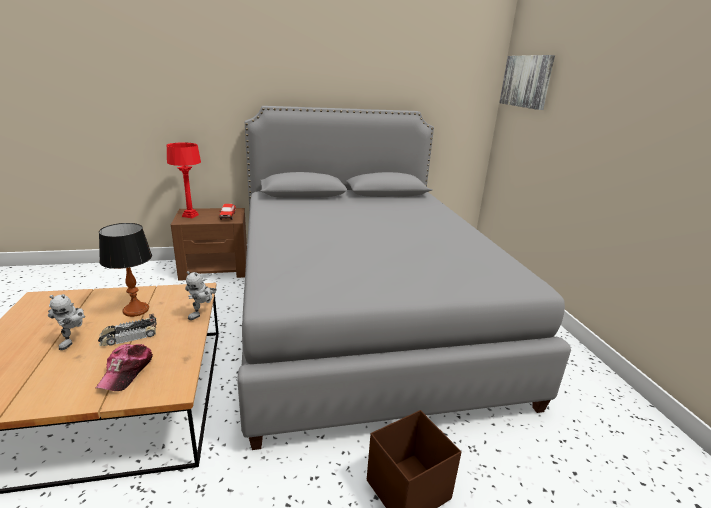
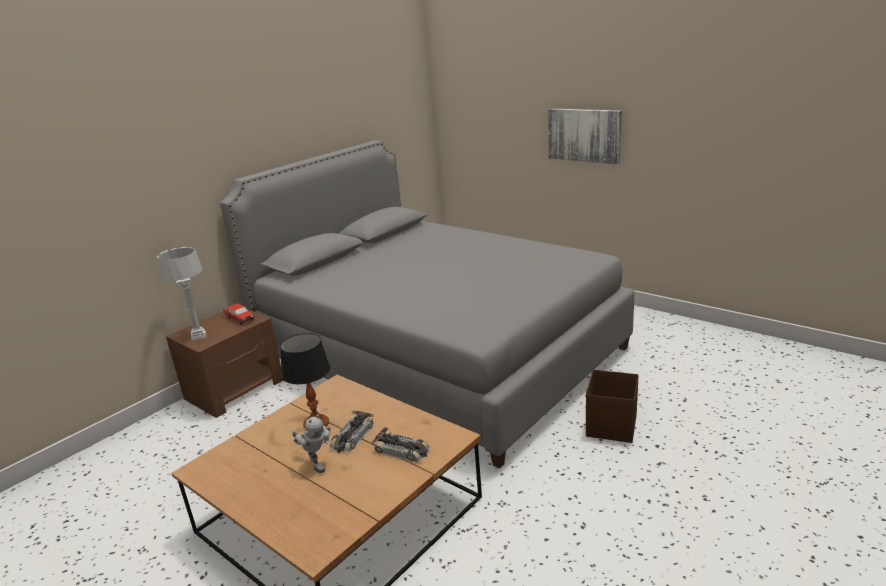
camera: 35 degrees left, 0 degrees up
cap [96,344,153,391] -> toy car [372,427,431,462]
red table lamp [167,142,201,218] -> grey table lamp [157,247,206,341]
toy robot [185,271,217,320] -> none
picture [499,55,555,110] -> picture moved to [548,108,622,164]

